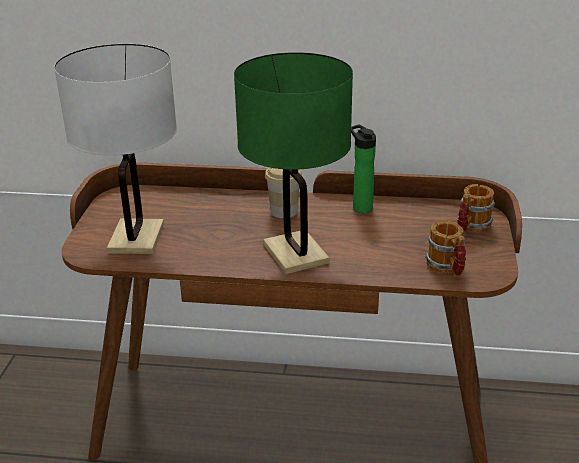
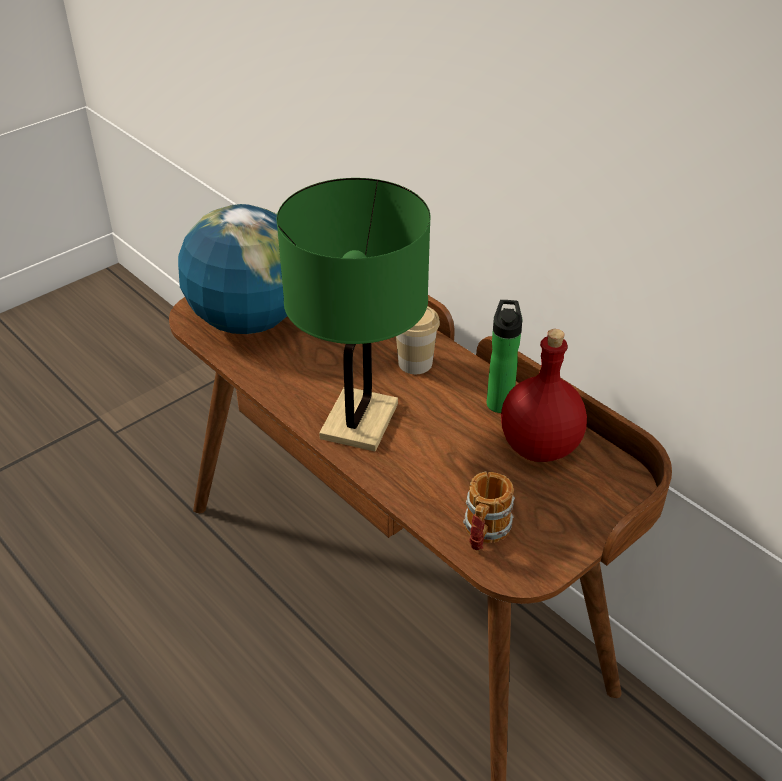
camera: 40 degrees right, 10 degrees up
white table lamp [54,44,177,254] -> globe [178,204,287,334]
mug [457,184,495,233] -> none
none -> red bottle [501,329,587,462]

